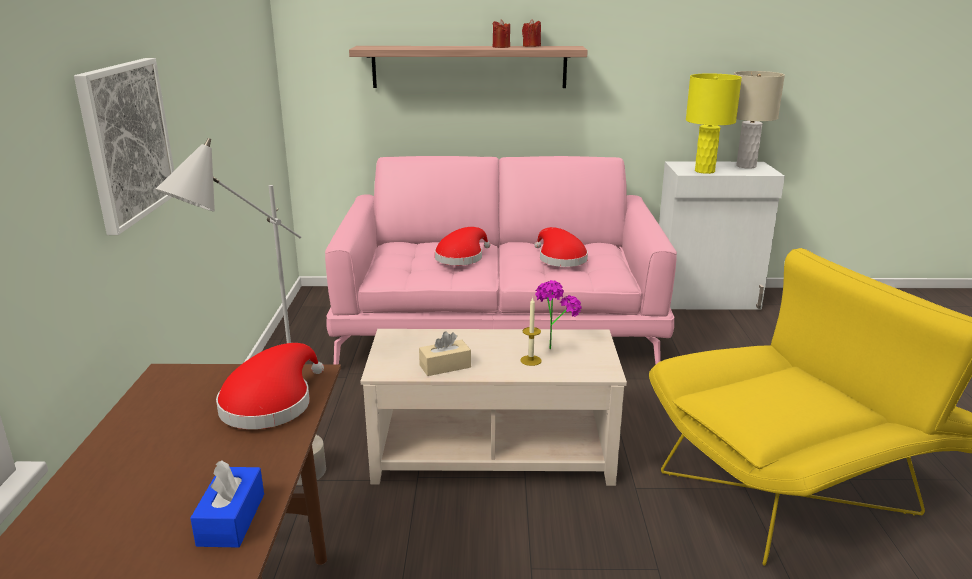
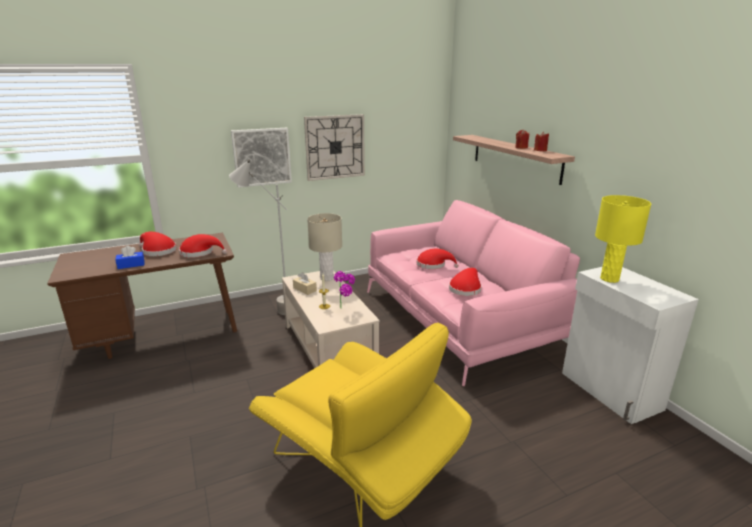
camera: 65 degrees right, 0 degrees up
beige table lamp [734,71,785,169] -> beige table lamp moved to [307,213,342,281]
none -> red hat [139,232,177,256]
none -> wall clock [304,114,365,181]

